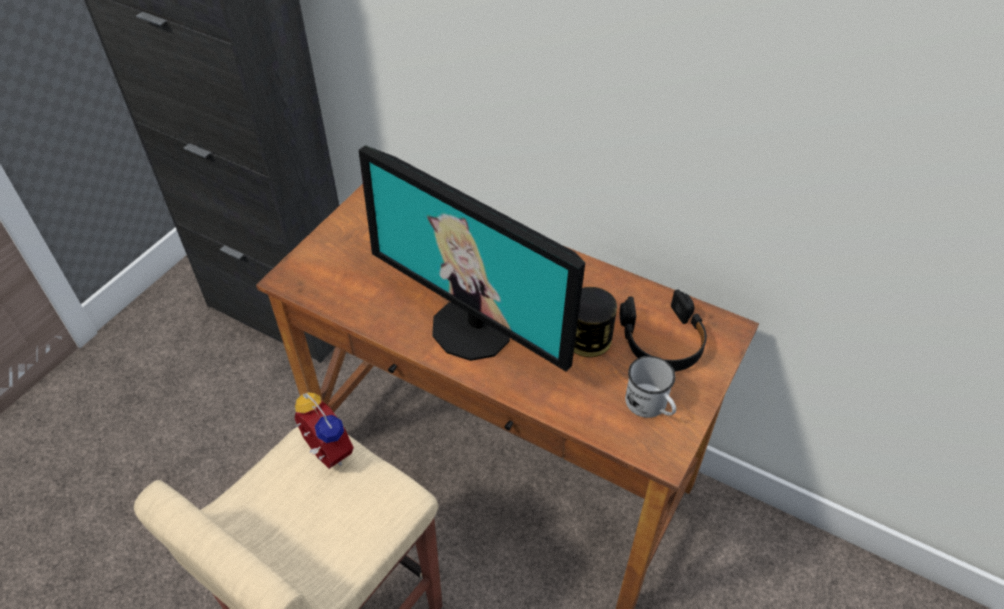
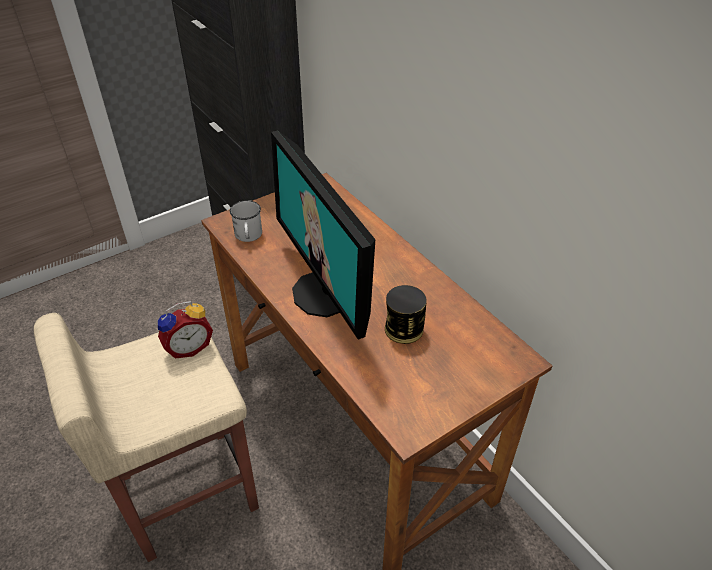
camera: 25 degrees right, 5 degrees down
alarm clock [292,392,354,469] -> alarm clock turned 75 degrees clockwise [158,301,213,359]
black headphones [620,289,707,371] -> none
white mug [625,356,676,418] -> white mug moved to [230,200,262,242]

